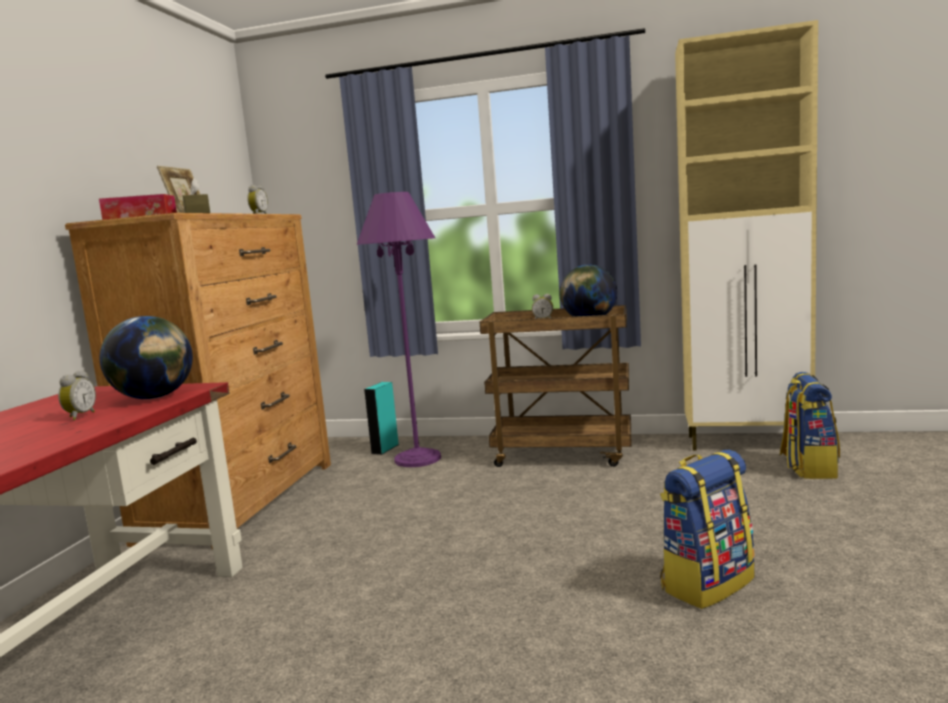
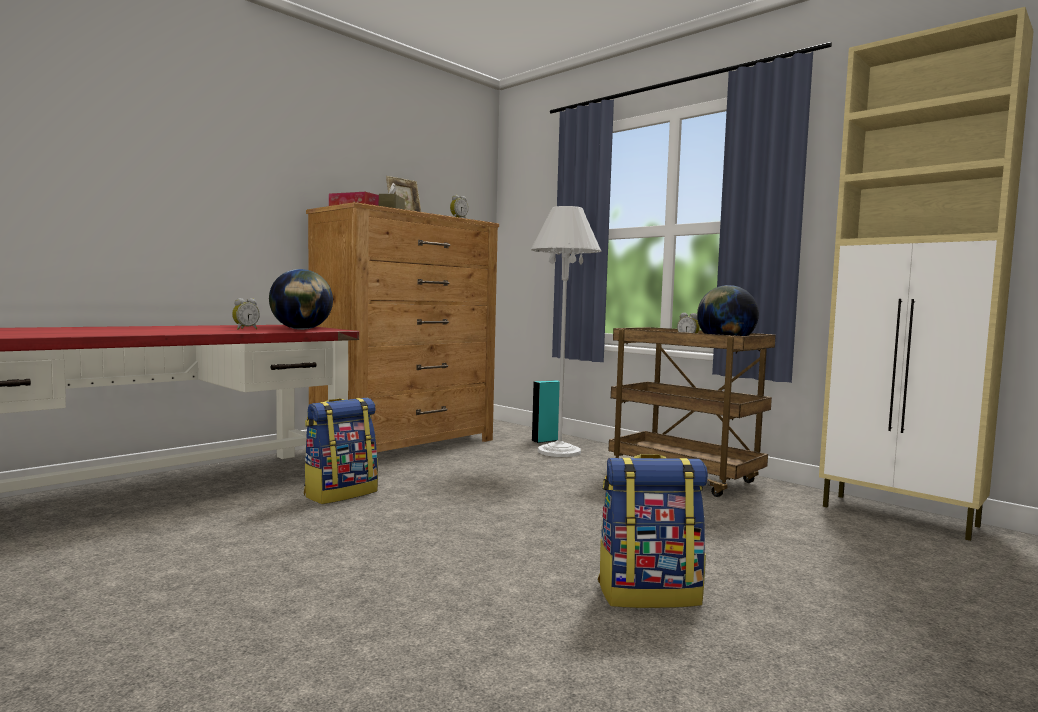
camera: 30 degrees right, 5 degrees down
purple floor lamp [357,192,441,467] -> white floor lamp [531,206,602,457]
backpack [780,372,840,479] -> backpack moved to [304,398,378,504]

